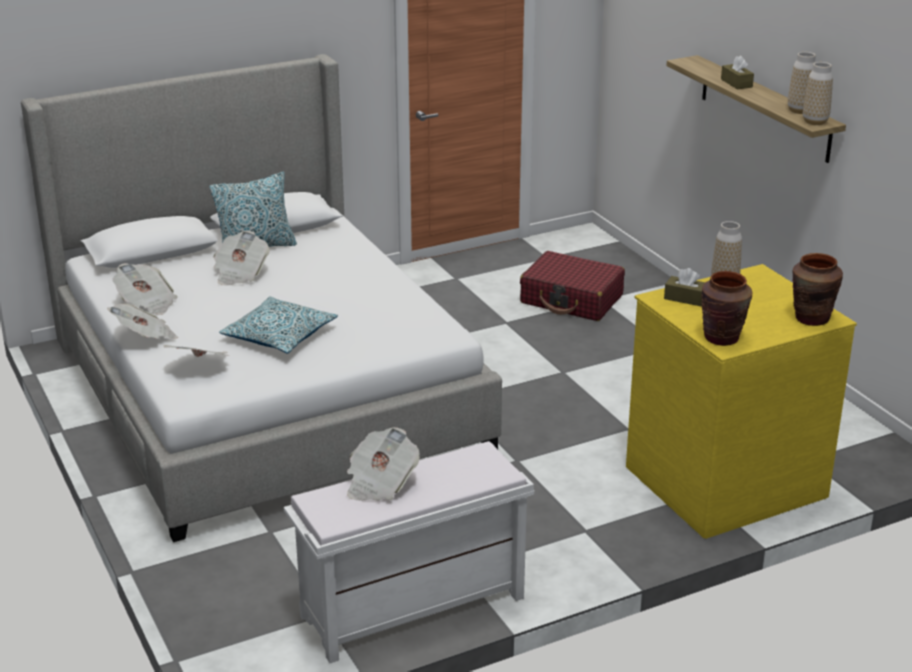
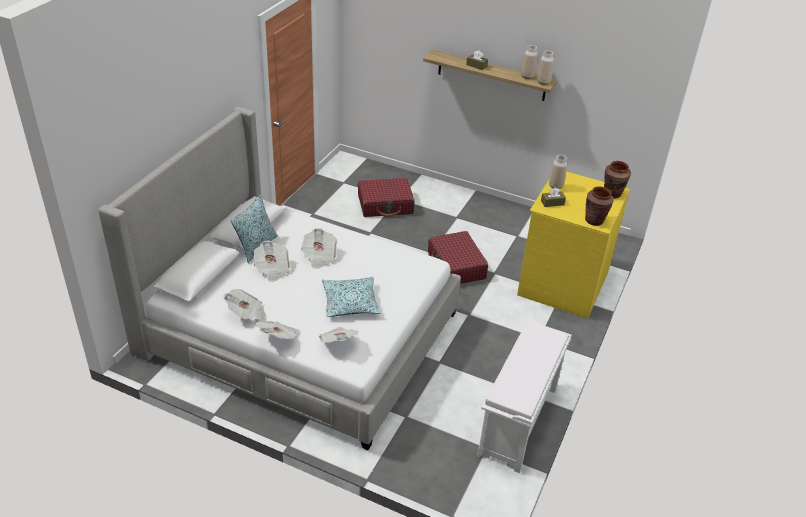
camera: 40 degrees left, 10 degrees up
newspaper [347,427,420,501] -> newspaper moved to [301,228,337,269]
none -> red suitcase [428,231,488,284]

